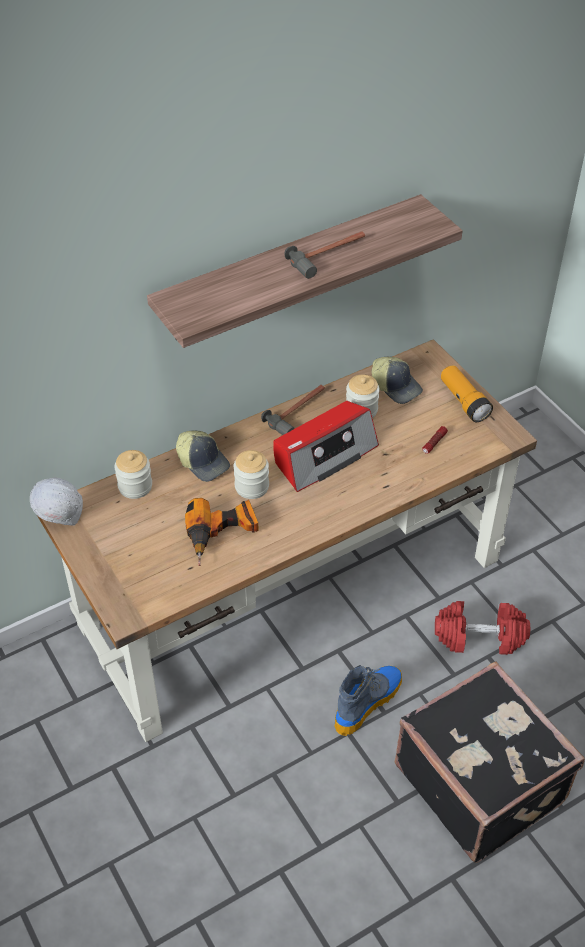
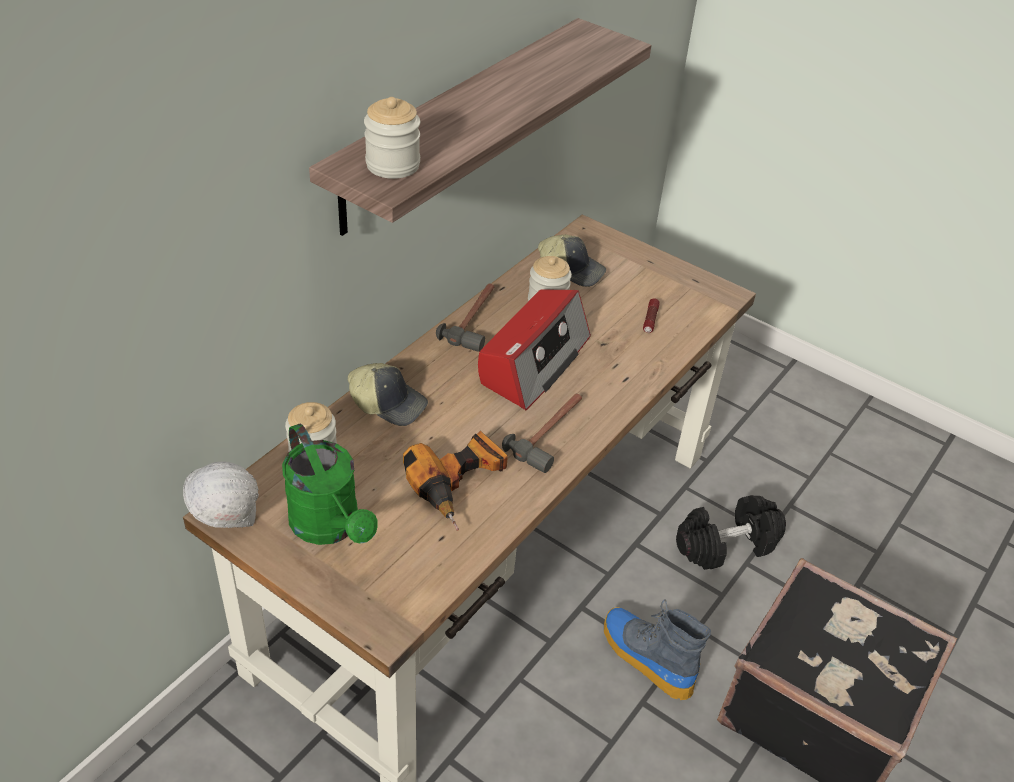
camera: 25 degrees left, 5 degrees down
jar [234,450,269,499] -> jar moved to [364,97,420,179]
hammer [285,231,365,279] -> hammer moved to [502,394,582,473]
boot [335,665,402,736] -> boot turned 60 degrees counterclockwise [604,599,711,700]
red dumbbell [435,601,530,655] -> black dumbbell [676,495,786,570]
flashlight [441,365,493,422] -> none
none -> green watering can [282,423,378,545]

